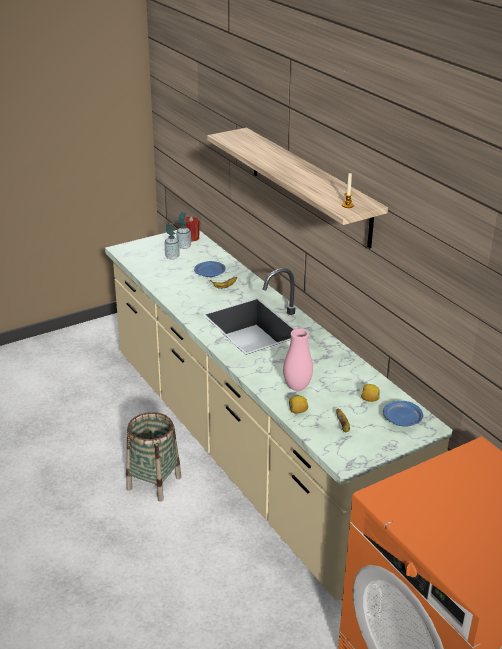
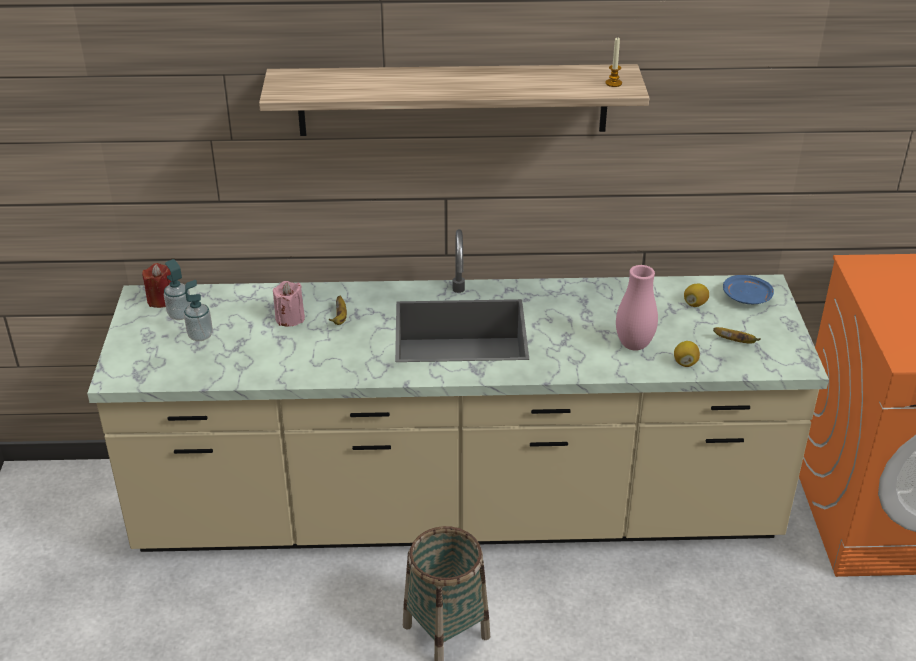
camera: 60 degrees left, 5 degrees up
blue plate [194,261,226,277] -> pink candle [273,281,305,326]

